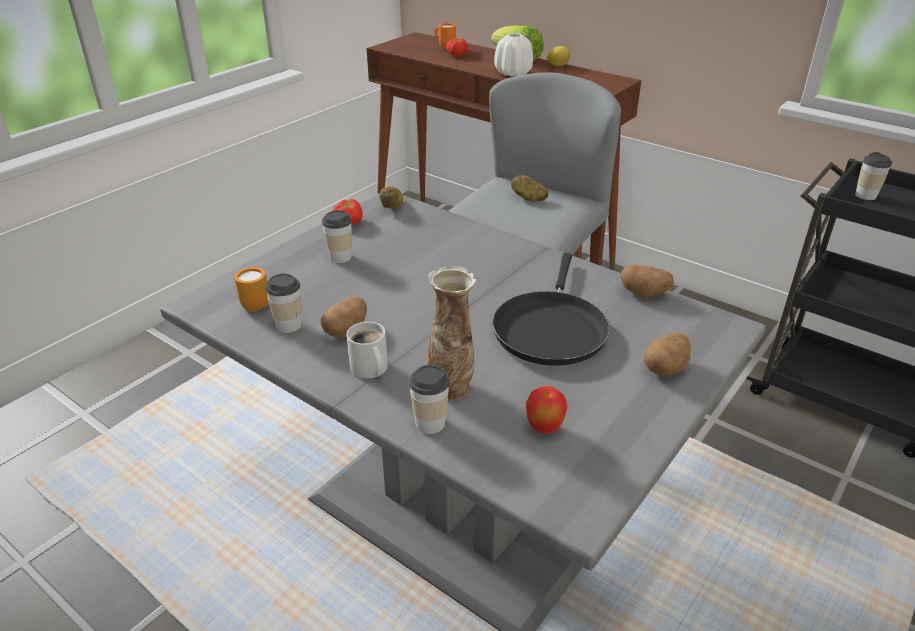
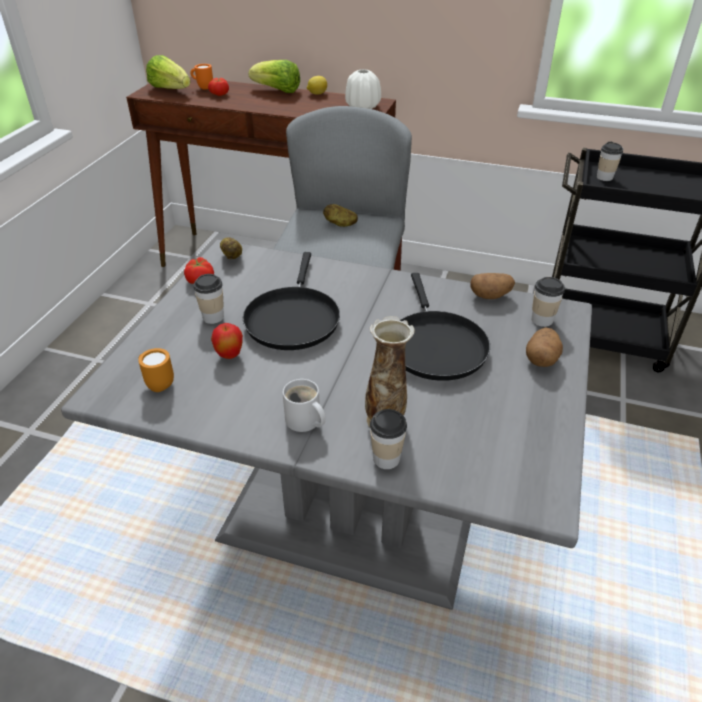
camera: 20 degrees left, 5 degrees up
cup [265,273,302,333] -> cup moved to [531,277,565,327]
potato [320,296,367,338] -> none
white vase [494,33,533,76] -> white vase moved to [345,69,381,109]
apple [526,386,568,434] -> apple moved to [211,323,243,359]
none -> lettuce [146,55,191,89]
none -> black frying pan [243,252,340,350]

